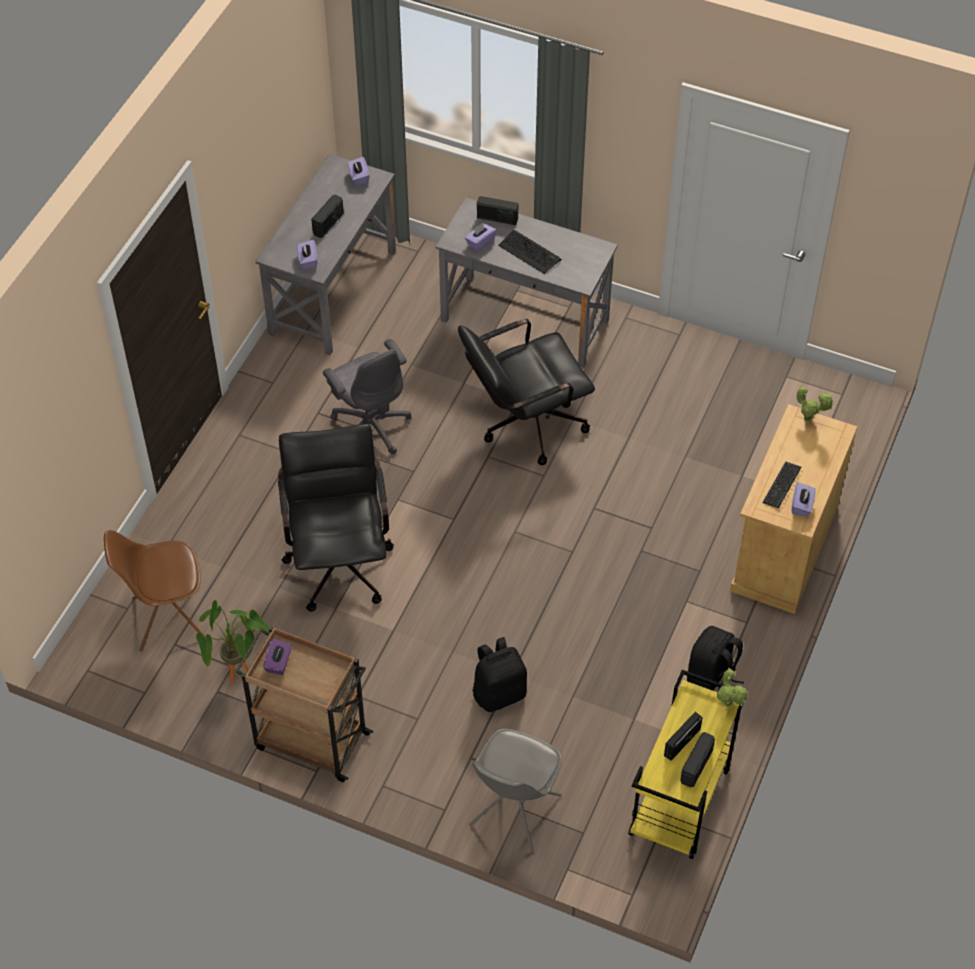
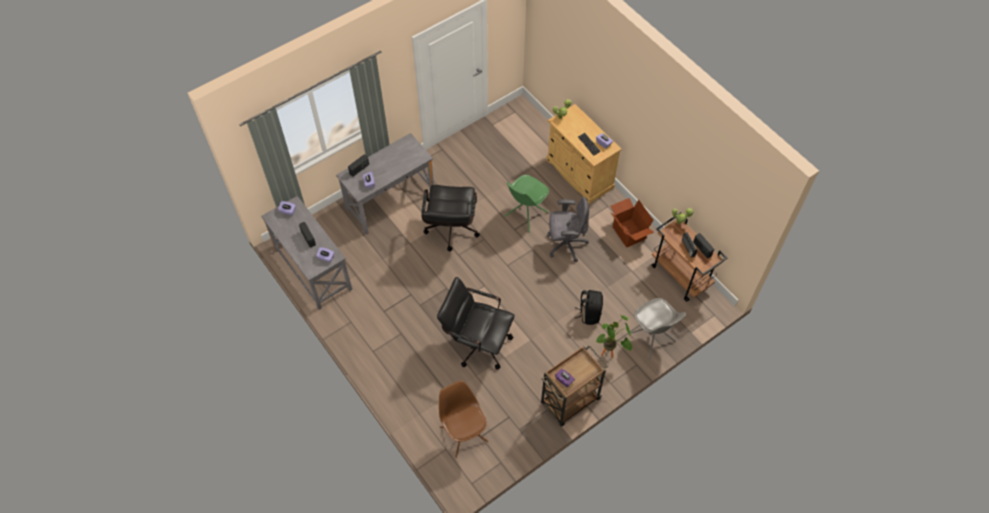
camera: 60 degrees left, 5 degrees up
brown chair [104,530,206,652] -> brown chair turned 135 degrees clockwise [439,381,488,458]
potted plant [196,600,270,684] -> potted plant moved to [596,316,632,358]
grey office chair [323,339,411,454] -> grey office chair moved to [546,197,589,262]
keyboard [498,230,562,274] -> none
yellow cart [628,670,748,859] -> brown cart [652,212,727,302]
black backpack [687,626,744,691] -> cardboard box [610,198,654,248]
none -> green chair [505,175,549,233]

